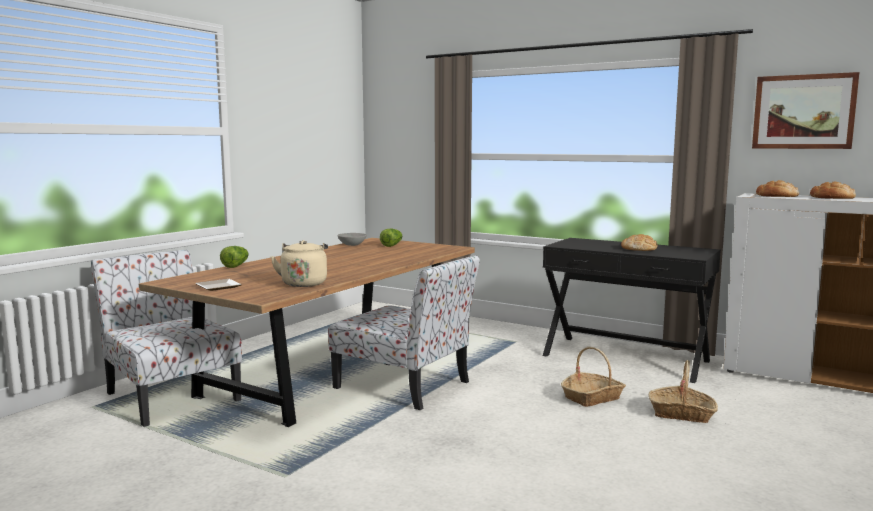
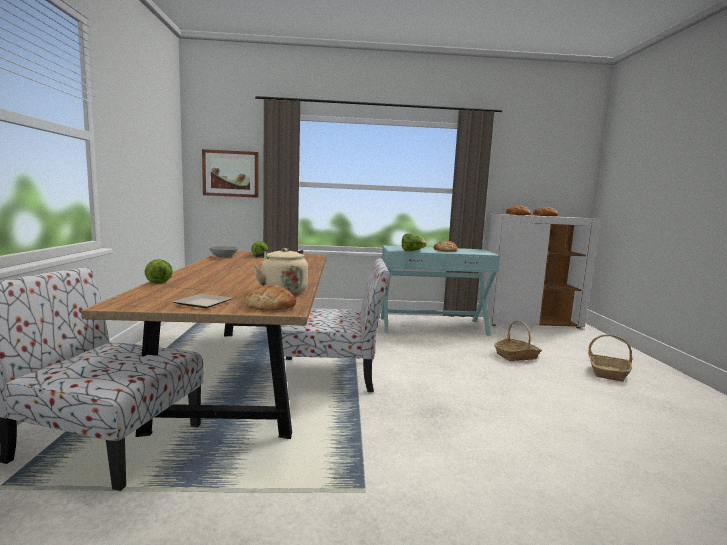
camera: 35 degrees left, 0 degrees up
black console table [543,238,721,383] -> turquoise console table [381,246,500,336]
basket [561,347,626,407] -> basket moved to [588,335,632,382]
picture [752,72,859,149] -> picture moved to [202,149,258,198]
none -> bread [245,285,296,310]
none -> lettuce [402,234,427,251]

